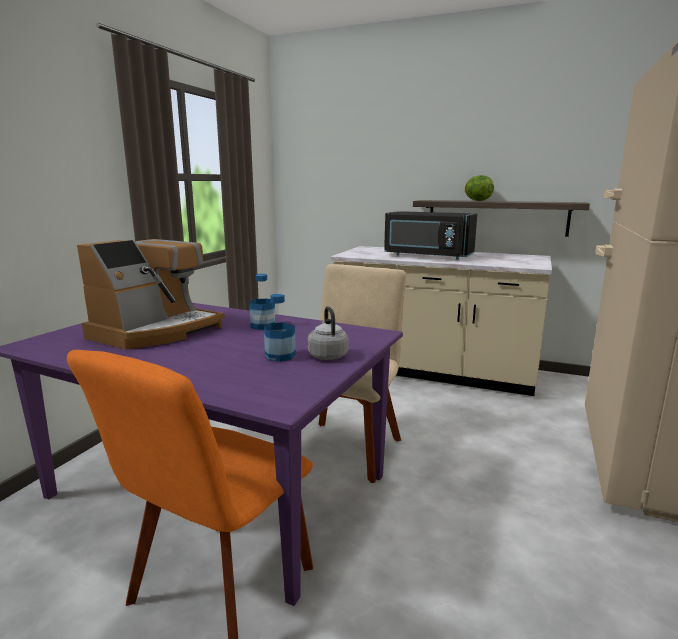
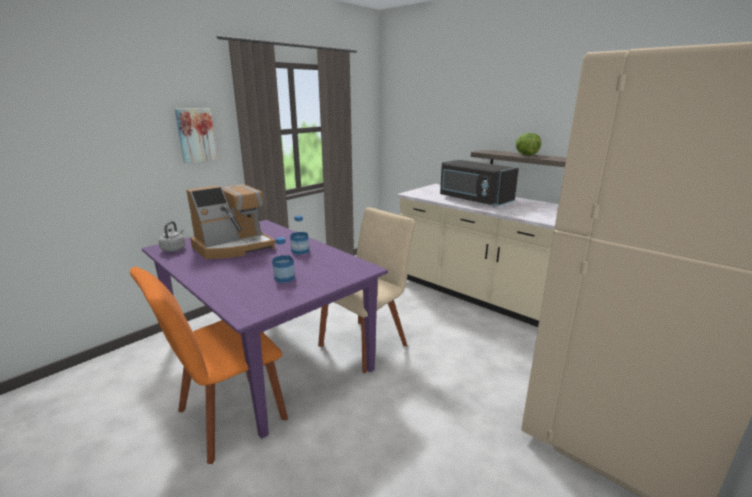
camera: 20 degrees right, 5 degrees up
grey kettle [308,306,348,360] -> grey kettle moved to [158,221,185,252]
none -> picture [175,108,218,163]

